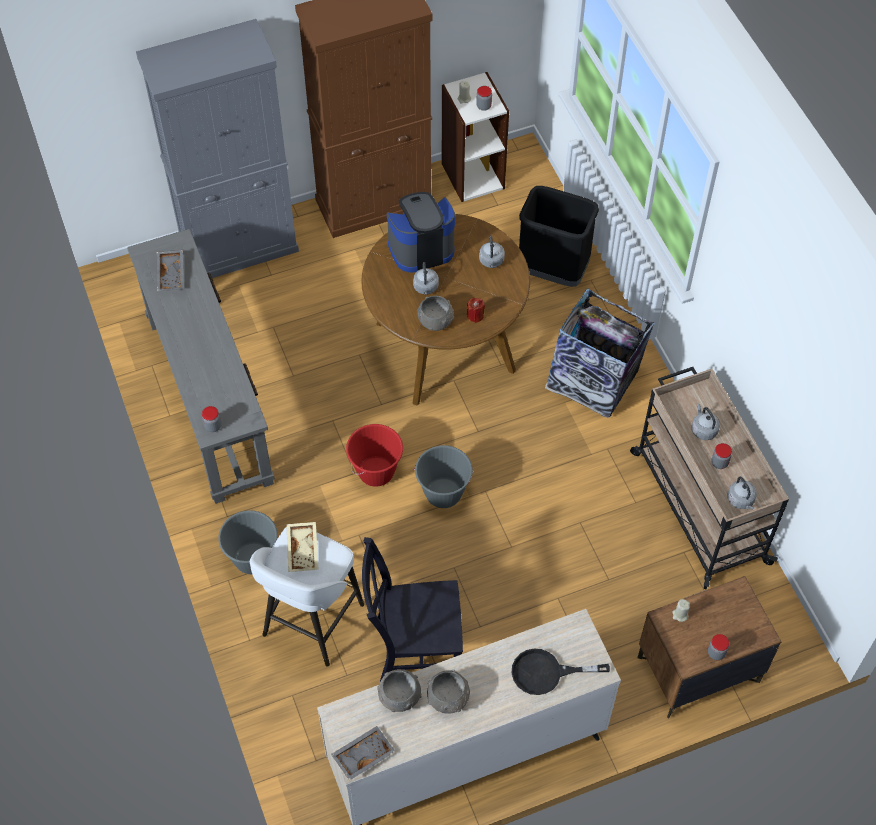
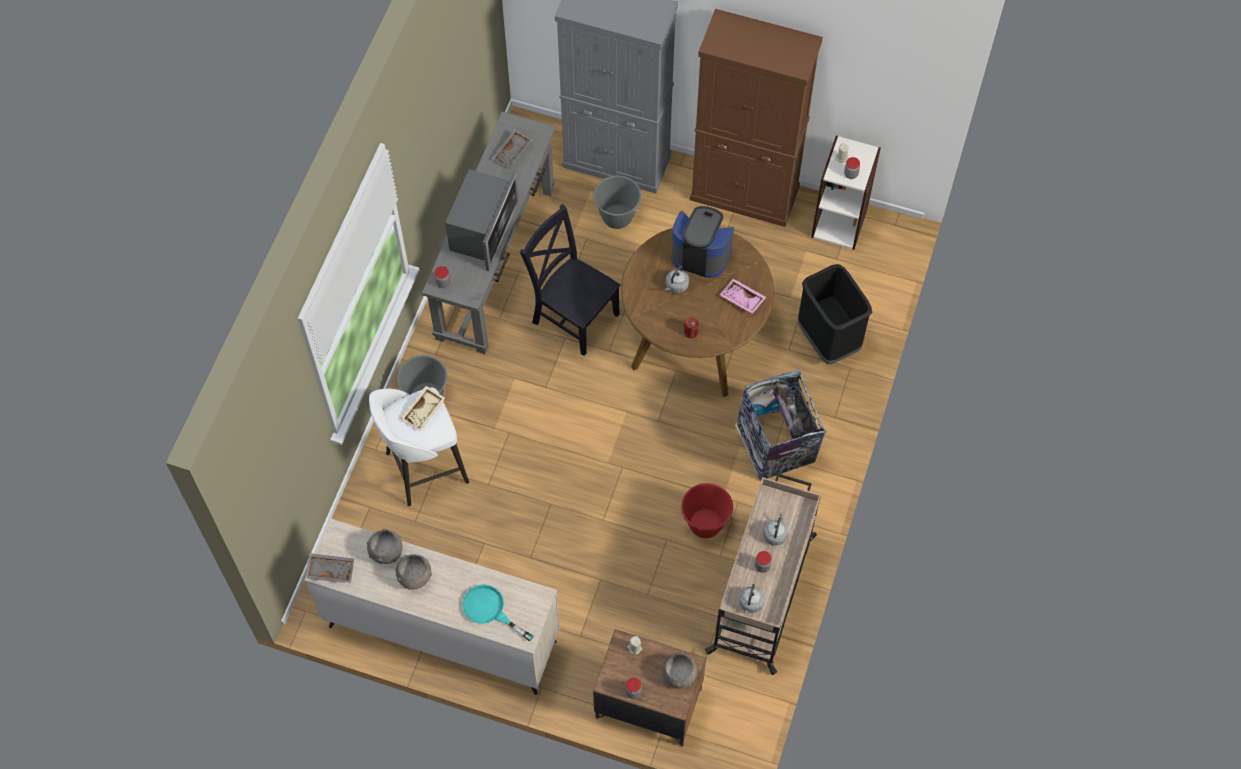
camera: 40 degrees right, 5 degrees up
red bucket [346,424,403,487] -> red bucket moved to [680,483,733,538]
black chair [362,537,463,681] -> black chair moved to [520,204,621,356]
grey bucket [414,445,474,508] -> grey bucket moved to [593,175,641,229]
grey bowl [417,296,454,331] -> grey bowl moved to [662,652,697,689]
grey kettle [479,236,505,268] -> pink tray [719,279,766,314]
black frying pan [512,649,610,695] -> turquoise frying pan [462,584,534,642]
none -> microwave [445,169,519,271]

